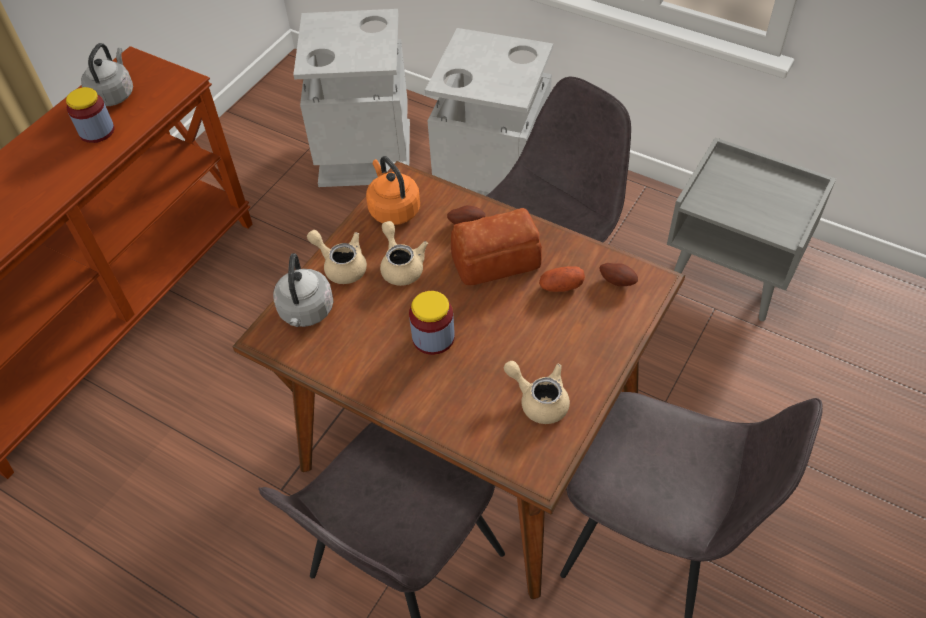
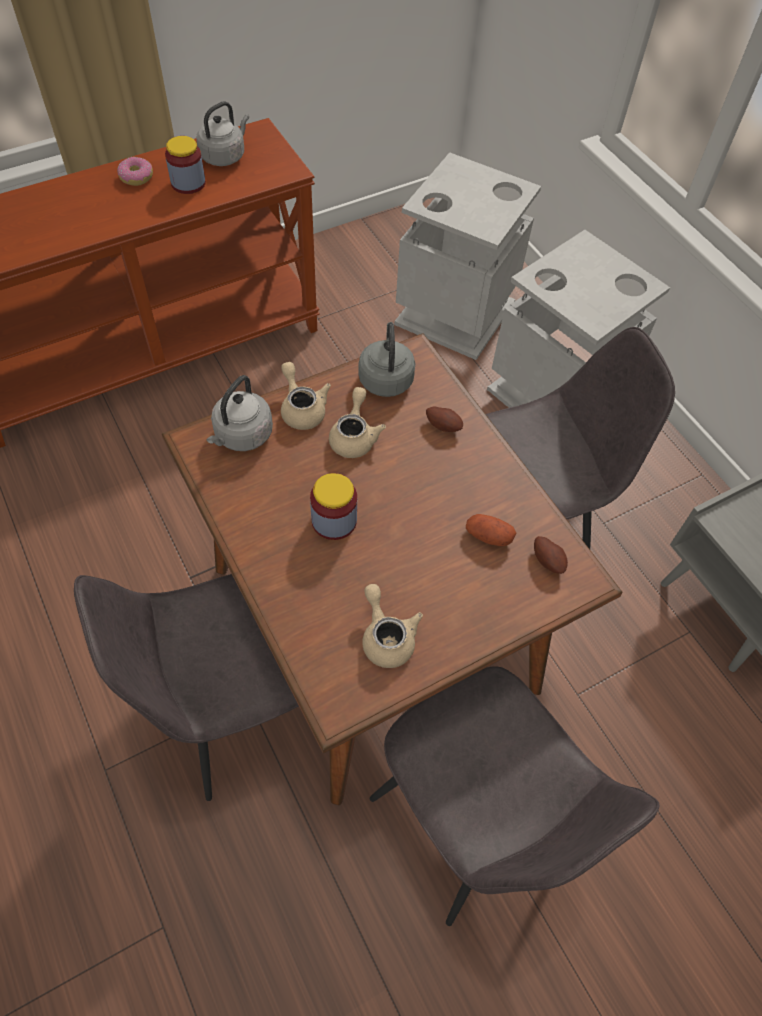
camera: 25 degrees right, 5 degrees up
orange kettle [366,156,420,225] -> grey kettle [358,322,415,397]
bread [451,208,542,285] -> none
none -> donut [117,157,153,186]

